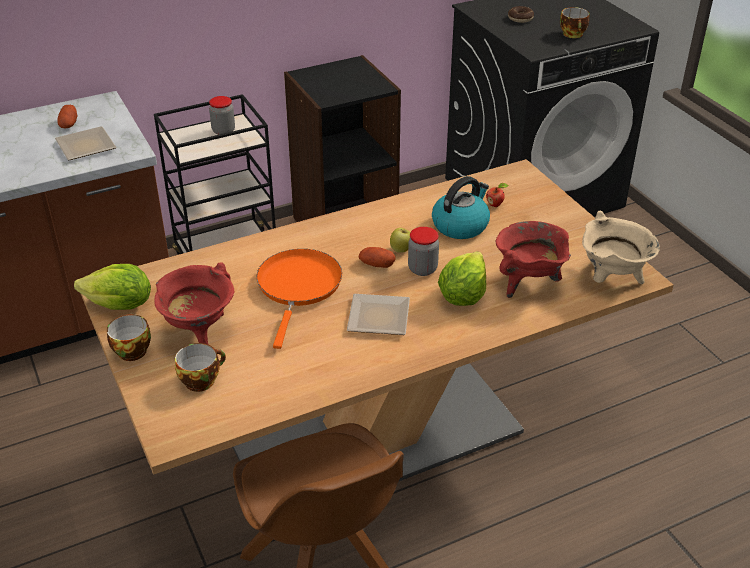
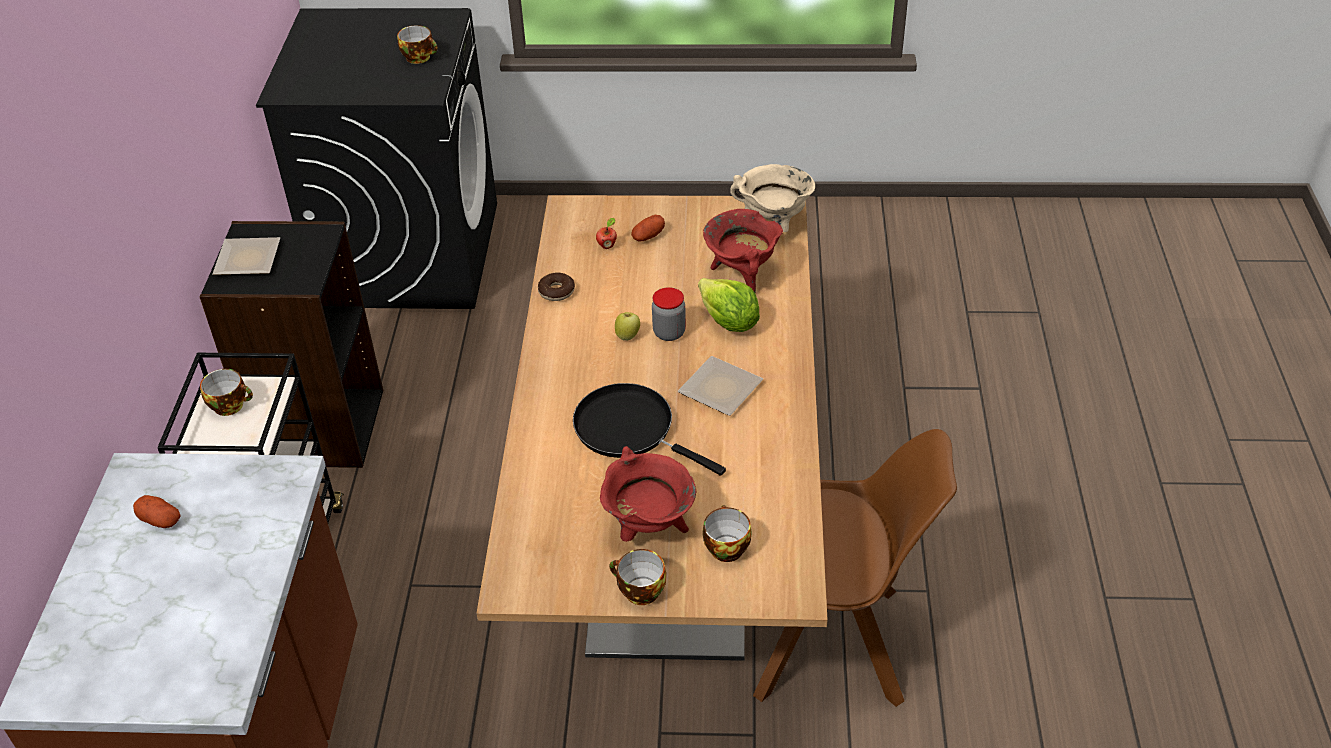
camera: 60 degrees left, 5 degrees up
plate [55,126,116,160] -> plate moved to [213,237,280,275]
lettuce [74,264,151,310] -> none
jar [209,96,235,135] -> cup [200,369,253,416]
orange frying pan [256,249,342,349] -> black frying pan [573,383,726,476]
potato [359,247,396,268] -> potato moved to [631,215,665,241]
kettle [432,176,490,239] -> none
donut [508,6,534,23] -> donut moved to [538,273,575,301]

